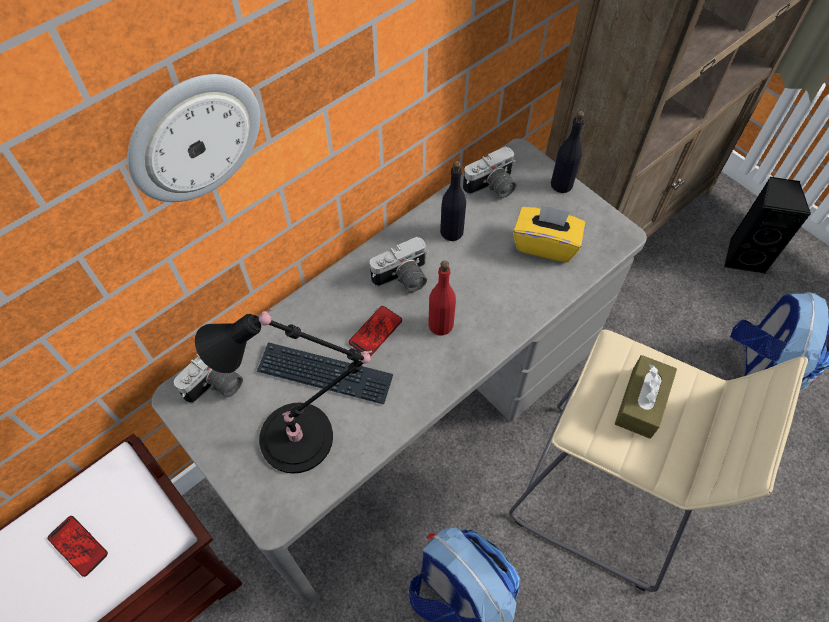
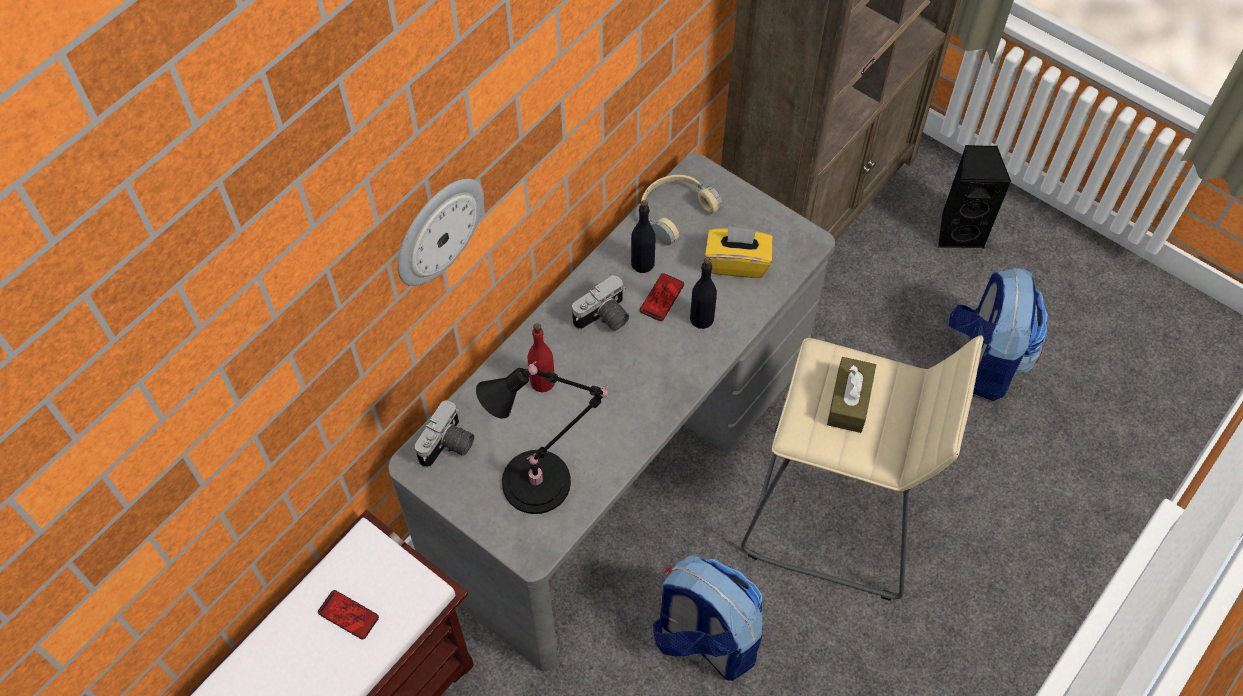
camera: 10 degrees left, 0 degrees up
keyboard [257,342,393,405] -> none
phone [349,306,402,357] -> phone moved to [640,273,684,321]
red bottle [429,261,456,335] -> red bottle moved to [527,323,555,392]
camera [463,146,517,198] -> beige headphones [641,175,723,246]
black bottle [551,111,584,193] -> black bottle moved to [690,257,717,329]

